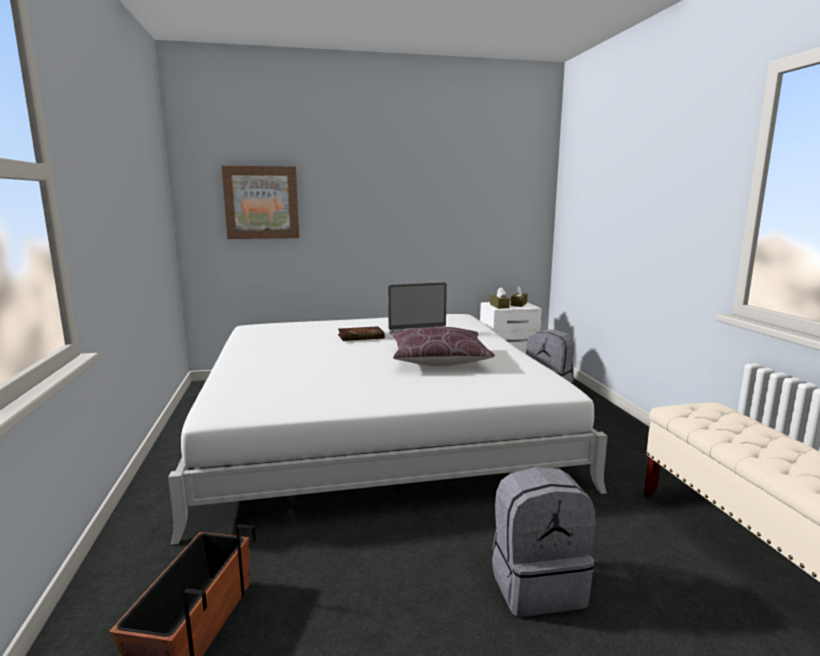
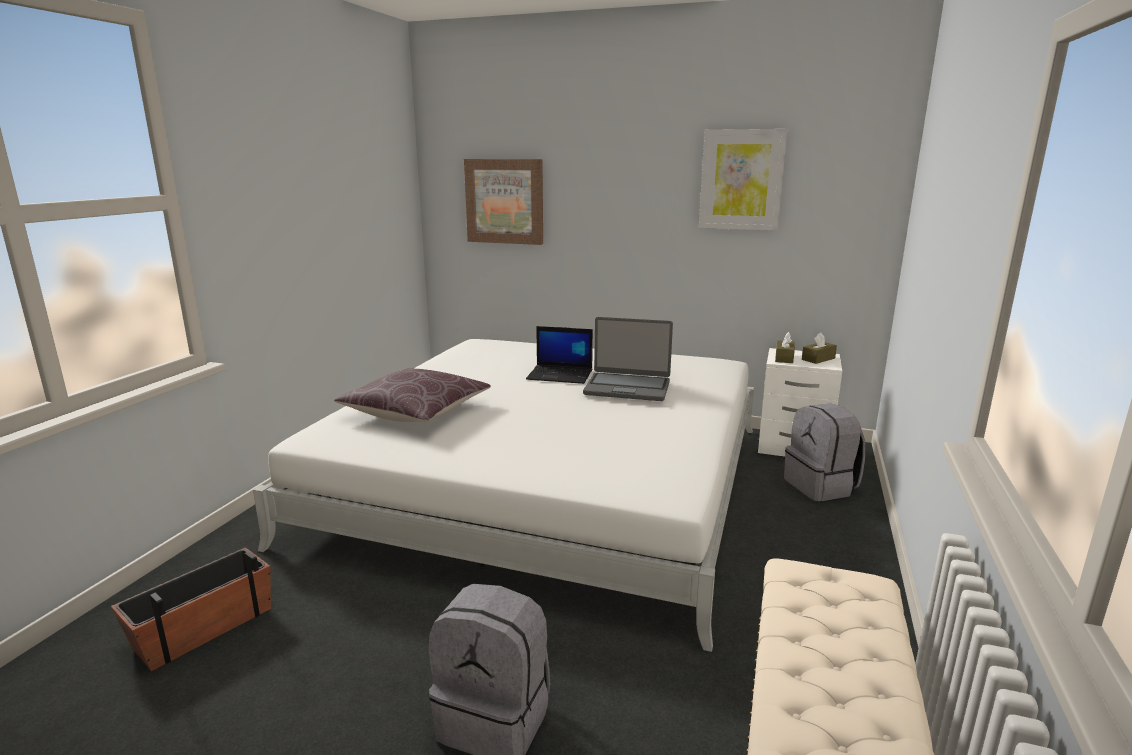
camera: 30 degrees right, 5 degrees up
book [338,326,385,341] -> laptop [526,326,593,384]
brown pillow [392,327,495,366] -> brown pillow moved to [334,368,491,422]
none -> picture [699,129,787,231]

